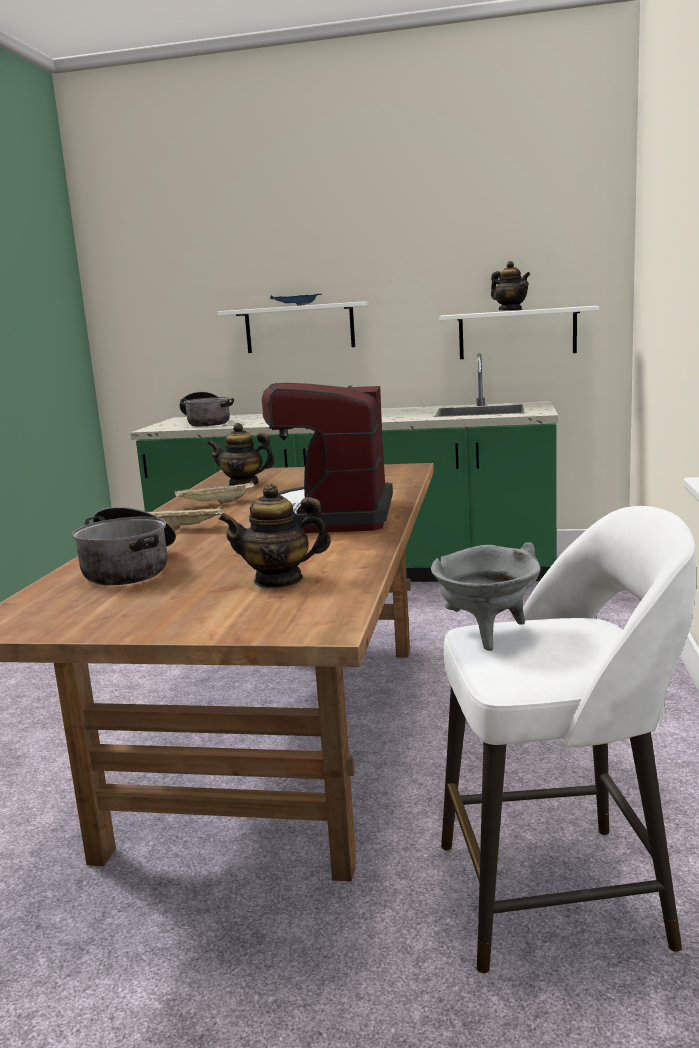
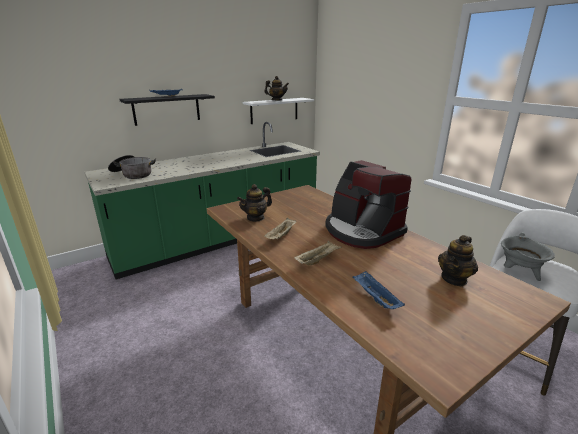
camera: 45 degrees left, 10 degrees up
cooking pot [72,507,176,585] -> blue tray [352,271,405,309]
white shelf [218,302,369,353] -> black shelf [119,94,215,126]

